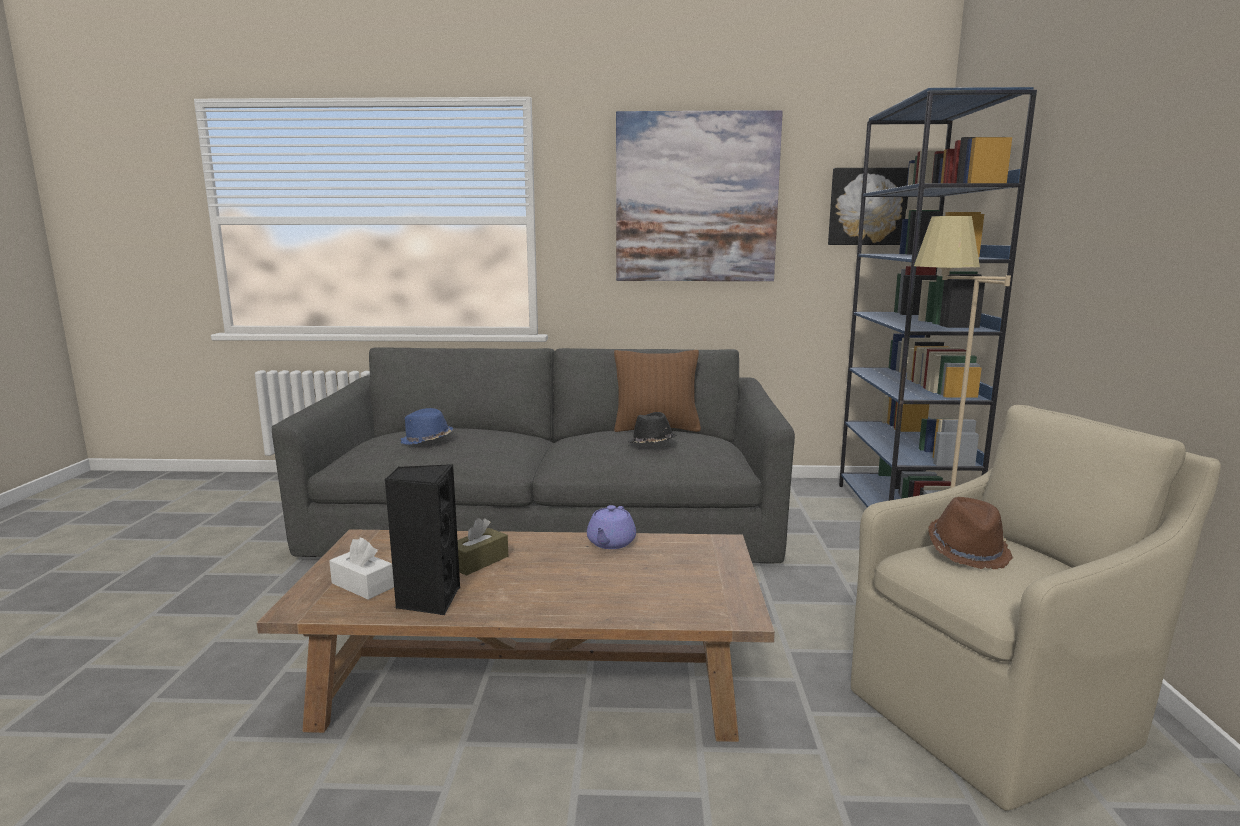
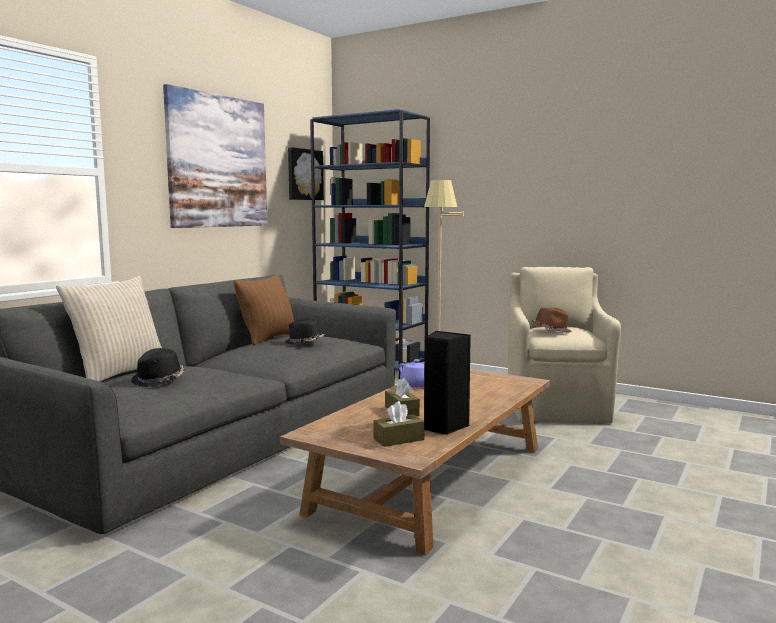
camera: 60 degrees left, 5 degrees down
white tissue box [329,537,394,600] -> brown tissue box [373,401,425,447]
blue hat [401,408,453,445] -> black hat [131,348,184,387]
none -> beige pillow [56,276,162,382]

